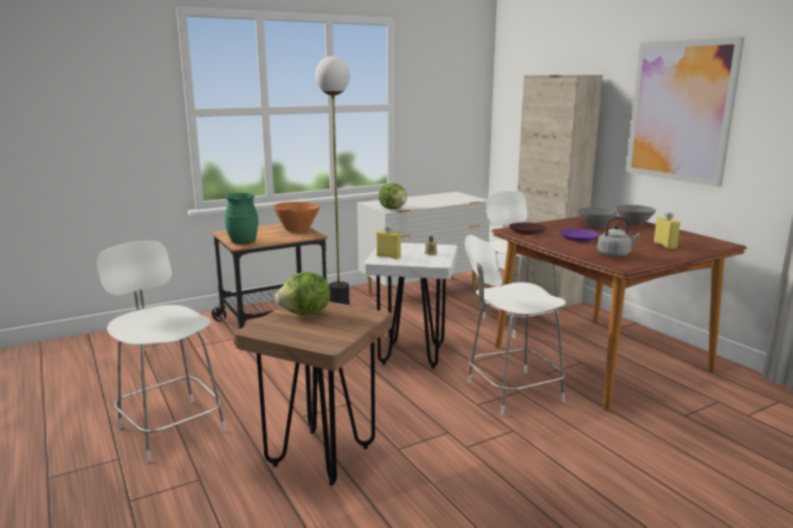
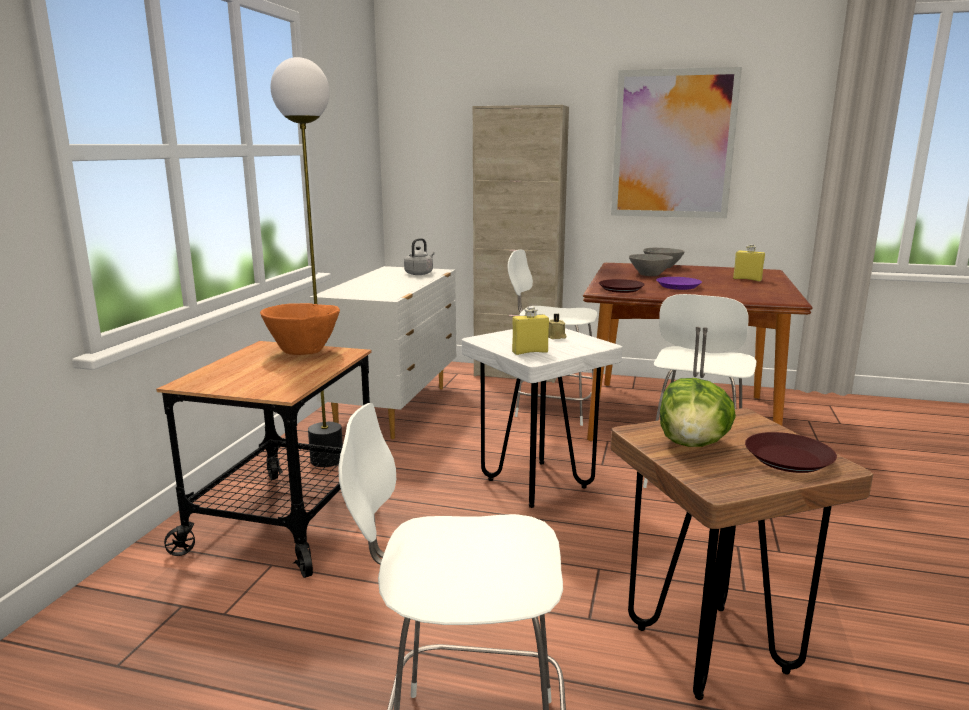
camera: 45 degrees left, 0 degrees up
green vase [225,193,258,244] -> none
lettuce [379,183,407,209] -> none
grey kettle [597,217,640,257] -> grey kettle moved to [404,238,435,275]
none -> brown plate [745,432,837,473]

